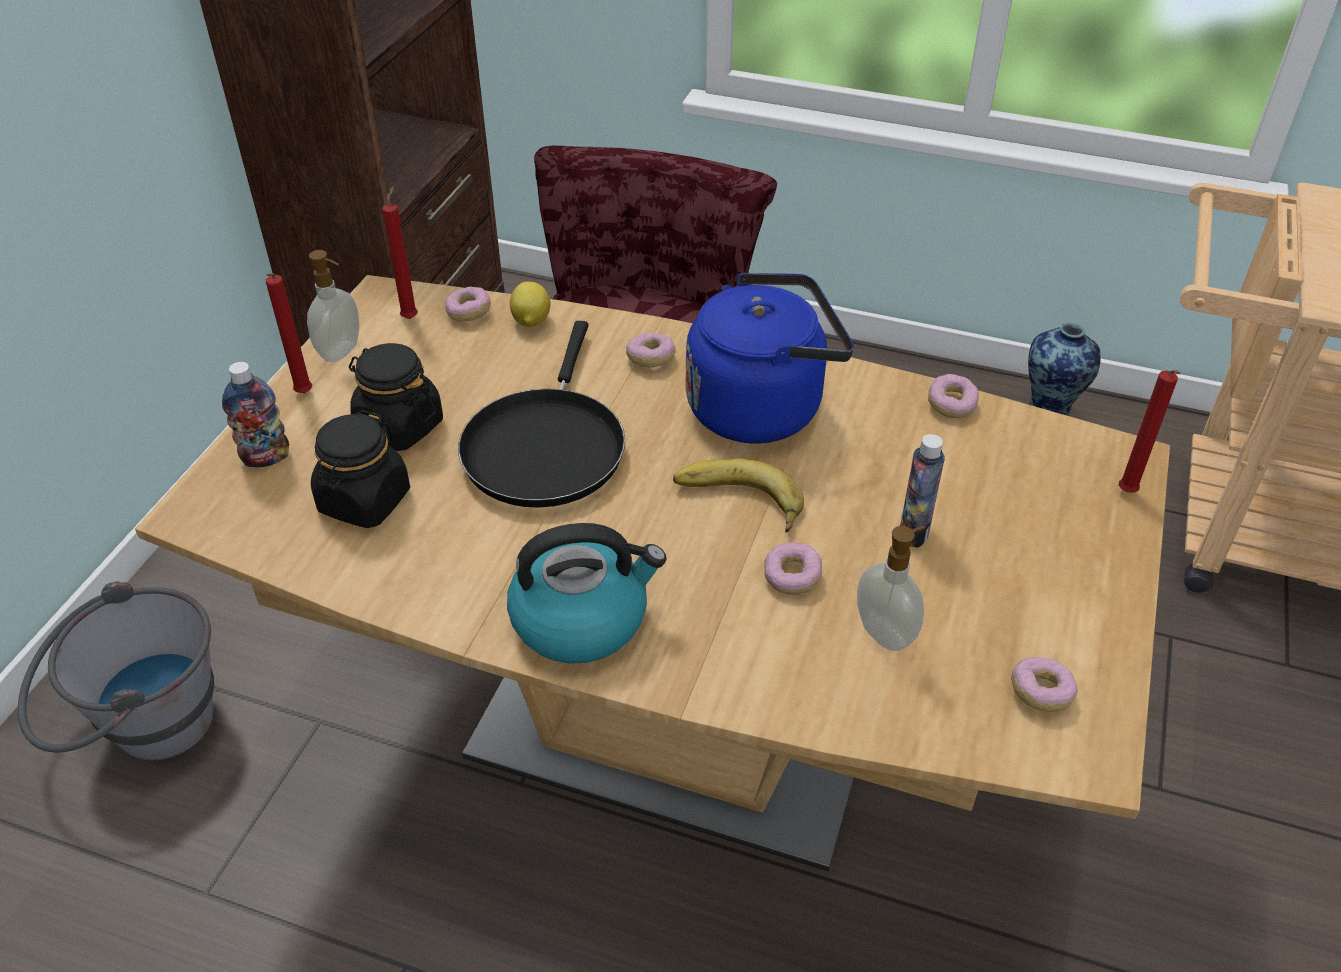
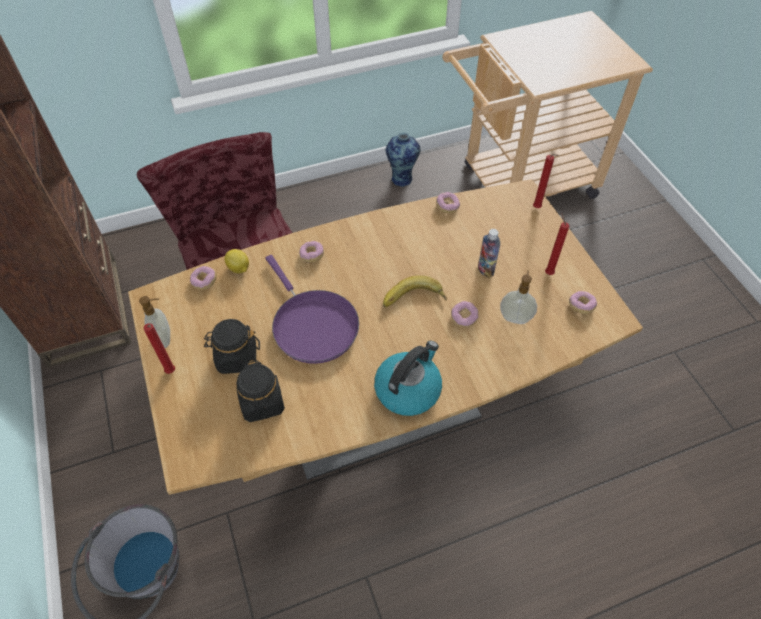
camera: 40 degrees left, 10 degrees up
bottle [222,362,289,467] -> none
red candle [382,186,418,319] -> red candle moved to [545,213,569,275]
black frying pan [458,321,625,508] -> purple frying pan [266,255,359,364]
blue kettle [686,272,854,444] -> none

